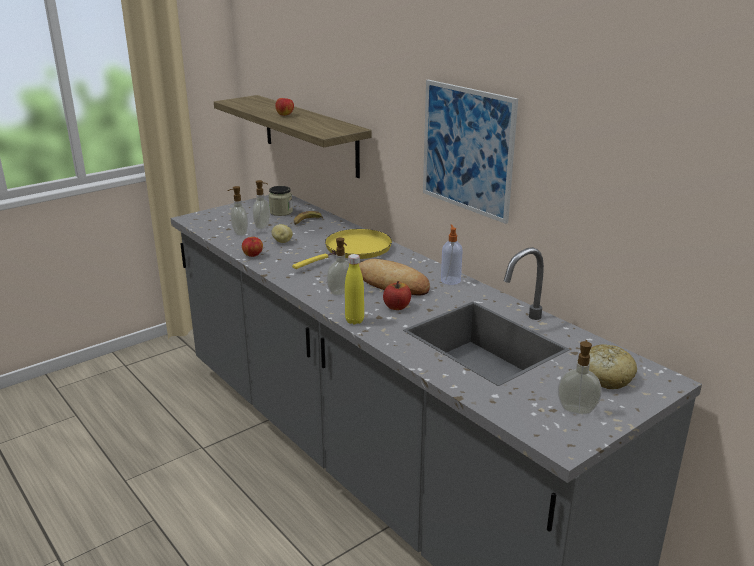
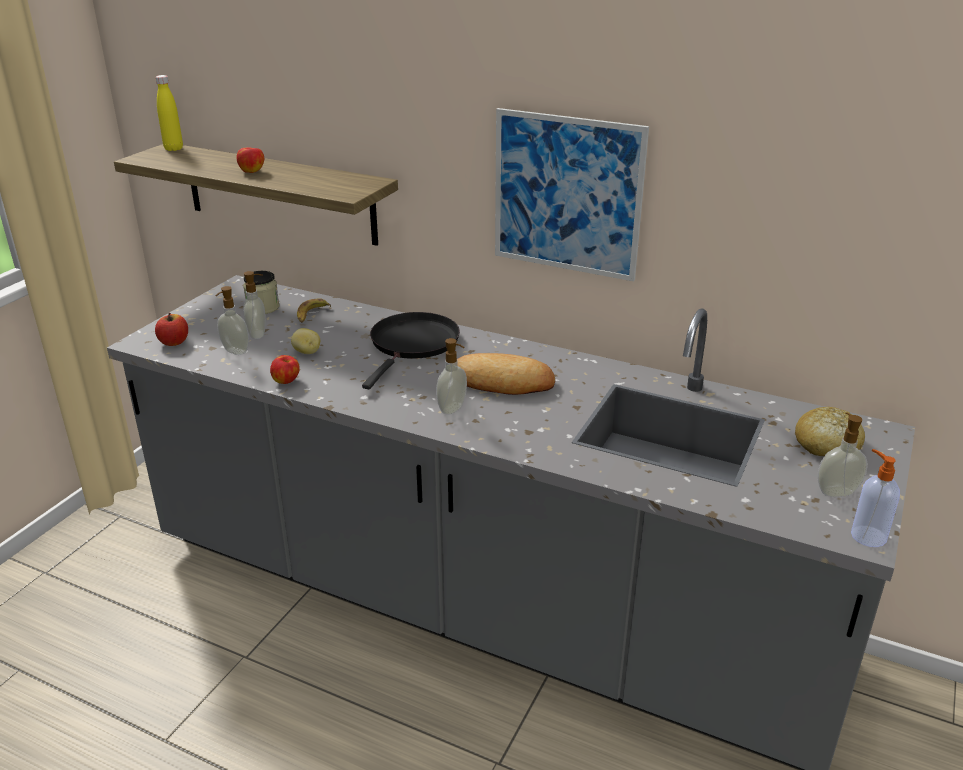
camera: 25 degrees left, 5 degrees up
yellow frying pan [292,229,392,269] -> black frying pan [362,312,460,389]
yellow bottle [345,254,364,324] -> yellow bottle moved to [156,75,183,151]
apple [383,281,411,310] -> apple moved to [155,313,188,346]
soap dispenser [441,224,463,285] -> soap dispenser moved to [851,449,900,547]

